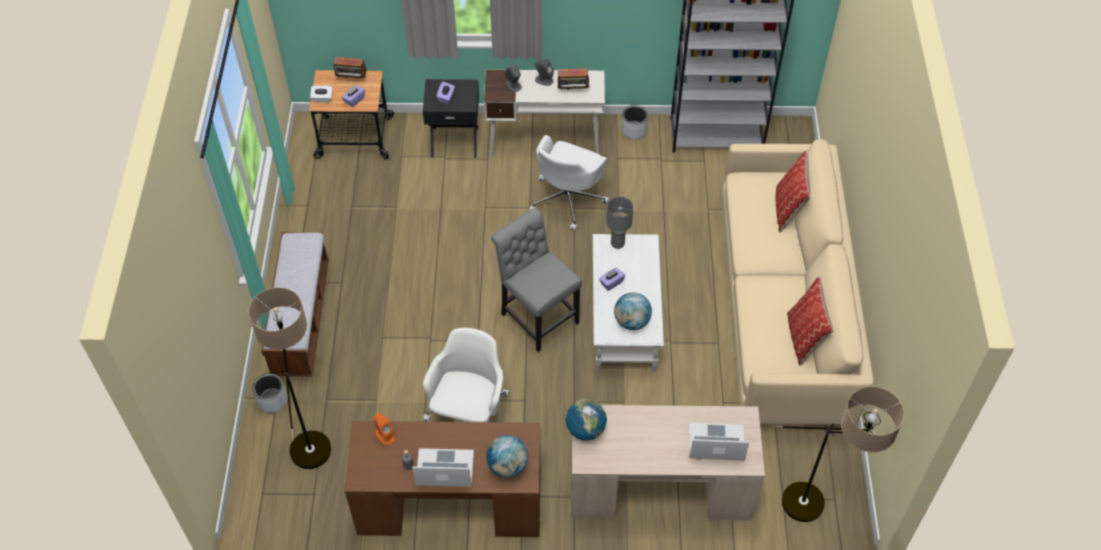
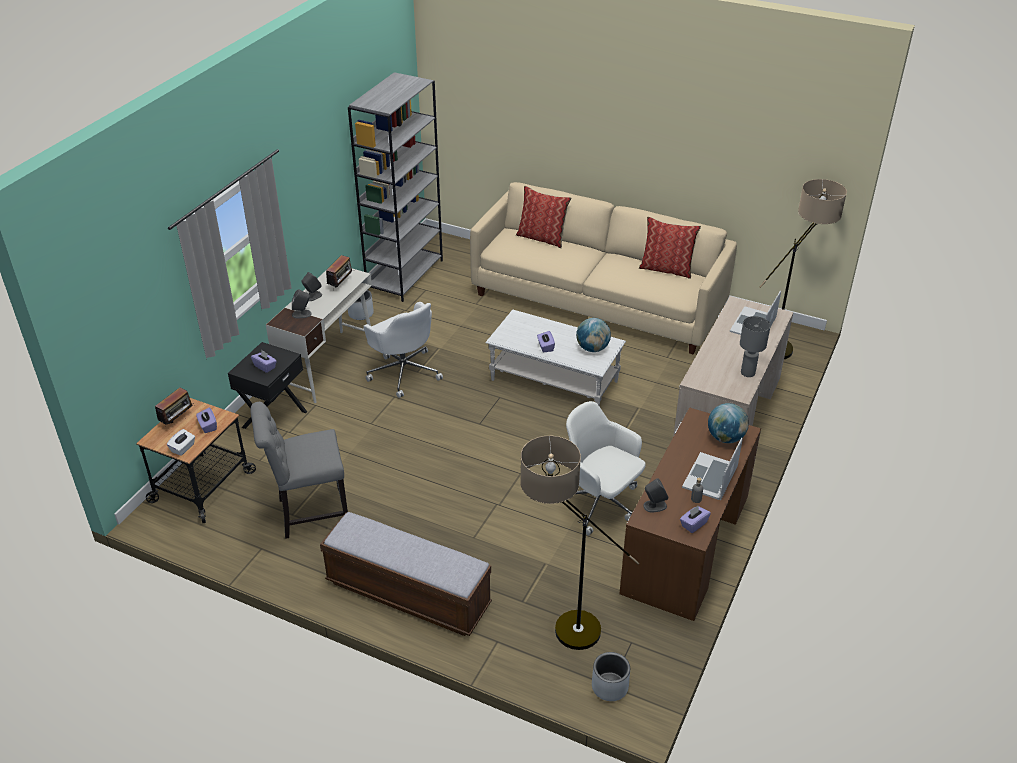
camera: 65 degrees left, 15 degrees down
grey planter [252,373,287,413] -> grey planter moved to [592,652,630,701]
orange speaker [373,413,395,445] -> grey speaker [643,478,668,512]
grey chair [491,208,582,352] -> grey chair moved to [251,402,348,539]
globe [566,399,607,441] -> none
grey table lamp [606,197,633,249] -> grey table lamp moved to [740,316,771,377]
none -> purple tissue box [680,506,711,533]

